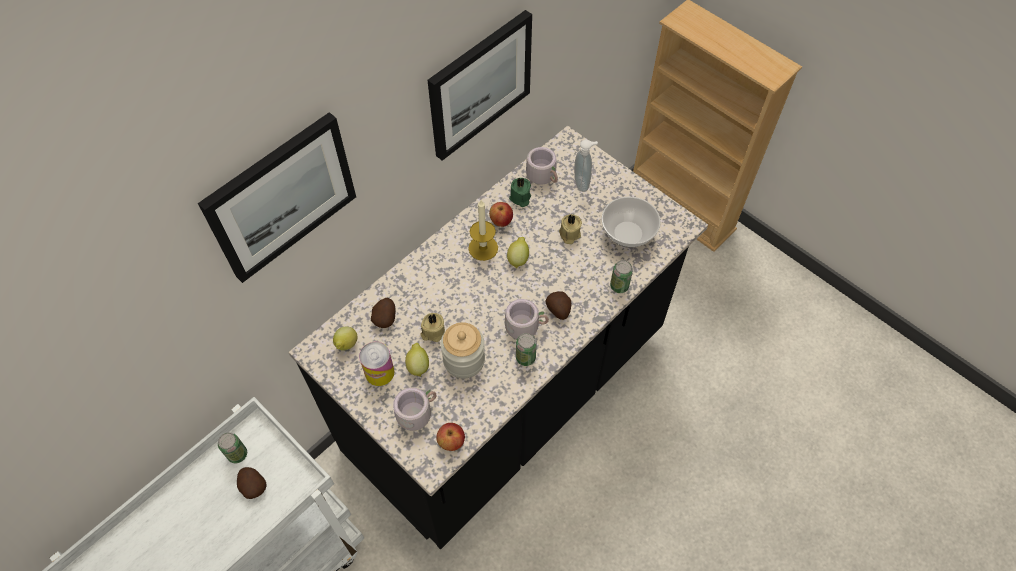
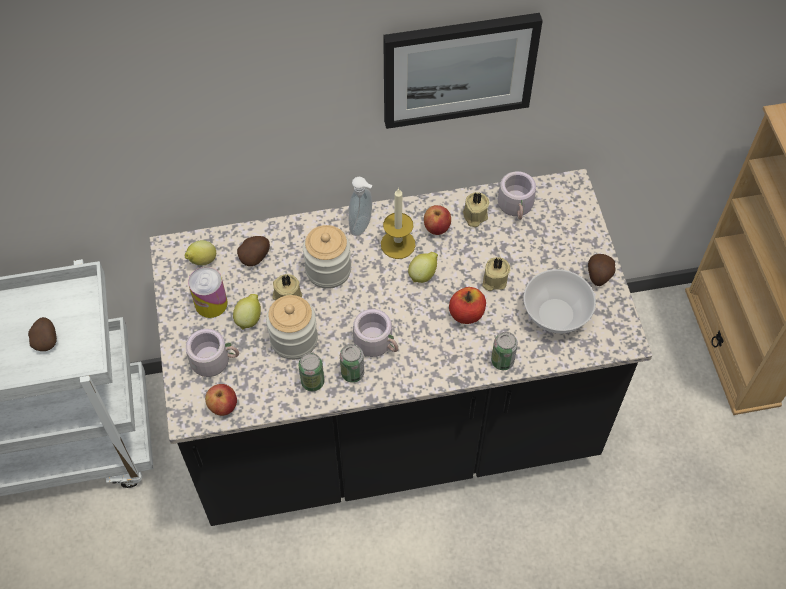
camera: 35 degrees right, 0 degrees up
picture [198,112,356,283] -> none
can [218,433,247,463] -> can moved to [298,353,324,391]
green candle [509,178,531,207] -> beige candle [463,192,490,227]
potato [546,291,571,320] -> potato moved to [588,254,615,286]
soap dispenser [574,140,598,192] -> soap dispenser moved to [348,177,373,236]
none -> jar [303,225,351,289]
none -> apple [449,287,486,324]

